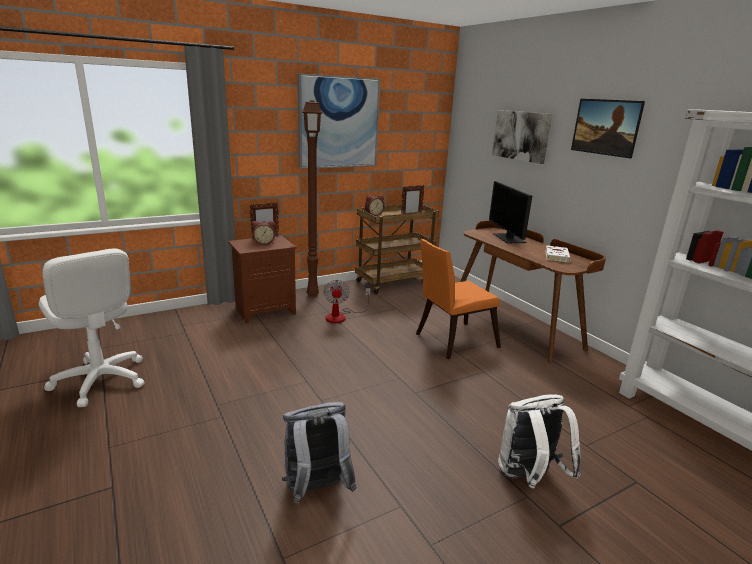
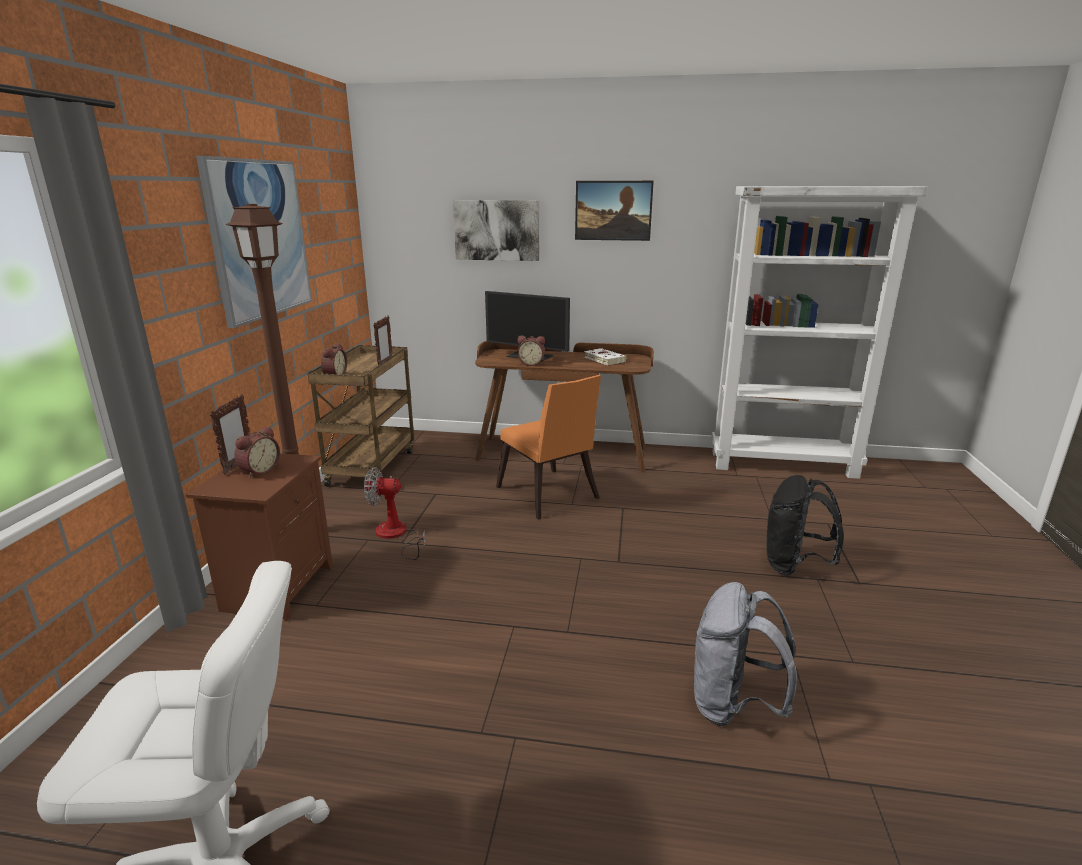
camera: 50 degrees left, 0 degrees up
fan [323,280,371,323] -> fan turned 150 degrees clockwise [364,467,426,560]
orange chair [416,239,501,359] -> orange chair turned 45 degrees counterclockwise [496,375,601,520]
white backpack [498,394,581,488] -> black backpack [766,475,844,576]
none -> alarm clock [517,336,545,366]

